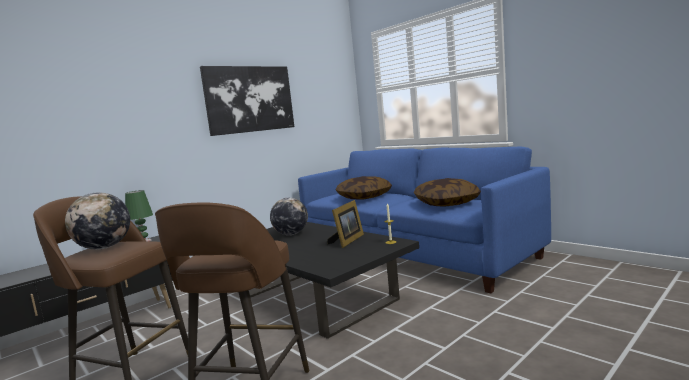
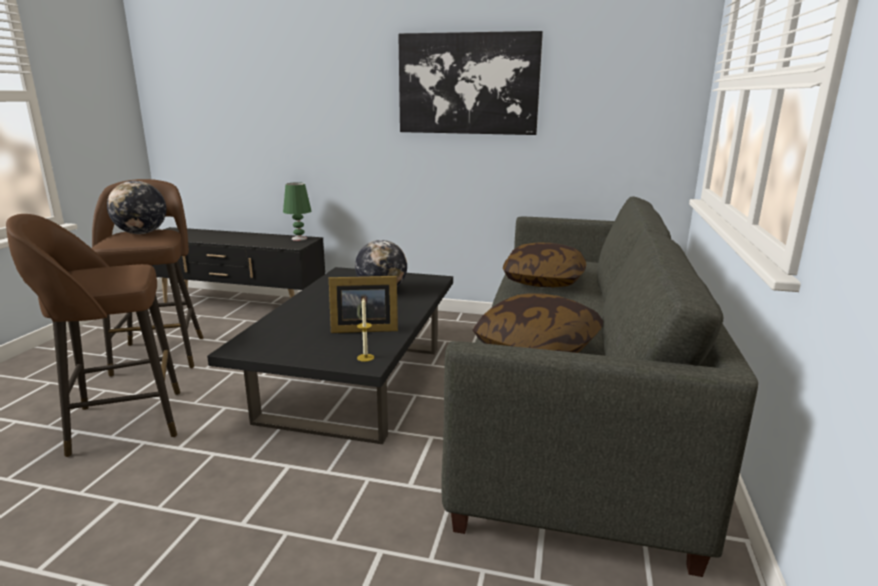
camera: 55 degrees right, 10 degrees up
blue sofa [298,147,551,293] -> grey sofa [442,196,758,577]

